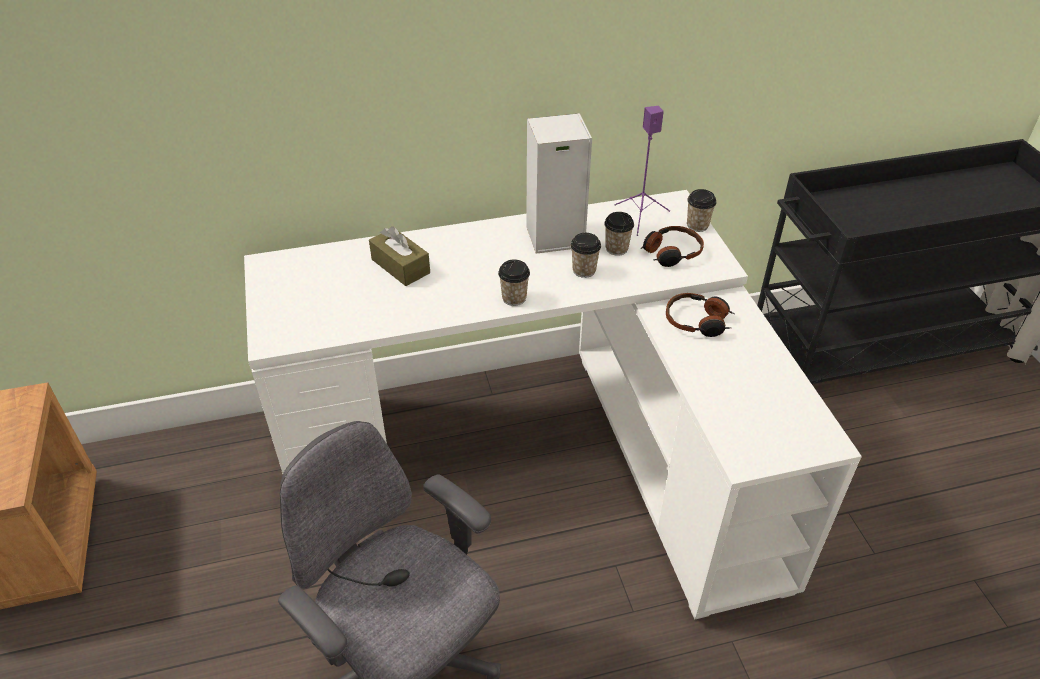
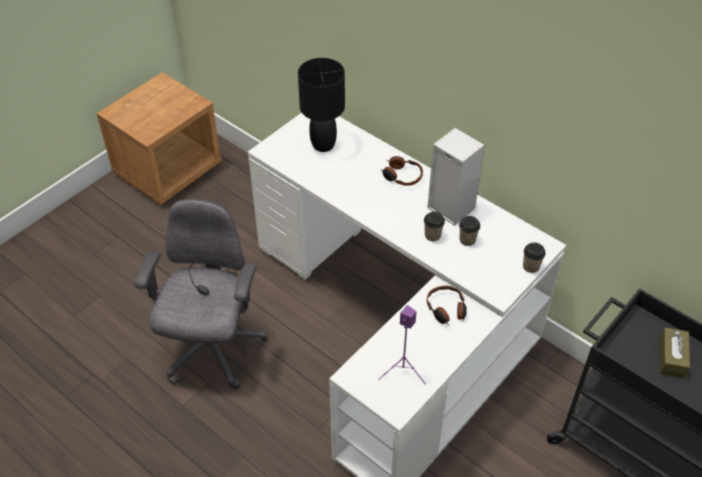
camera: 55 degrees right, 5 degrees up
brown tissue box [369,226,430,286] -> brown tissue box moved to [660,328,690,378]
cup [498,260,530,306] -> none
purple speaker [614,106,670,236] -> purple speaker moved to [378,305,426,385]
headphones [641,226,704,267] -> headphones moved to [380,156,423,186]
none -> black table lamp [298,58,345,152]

